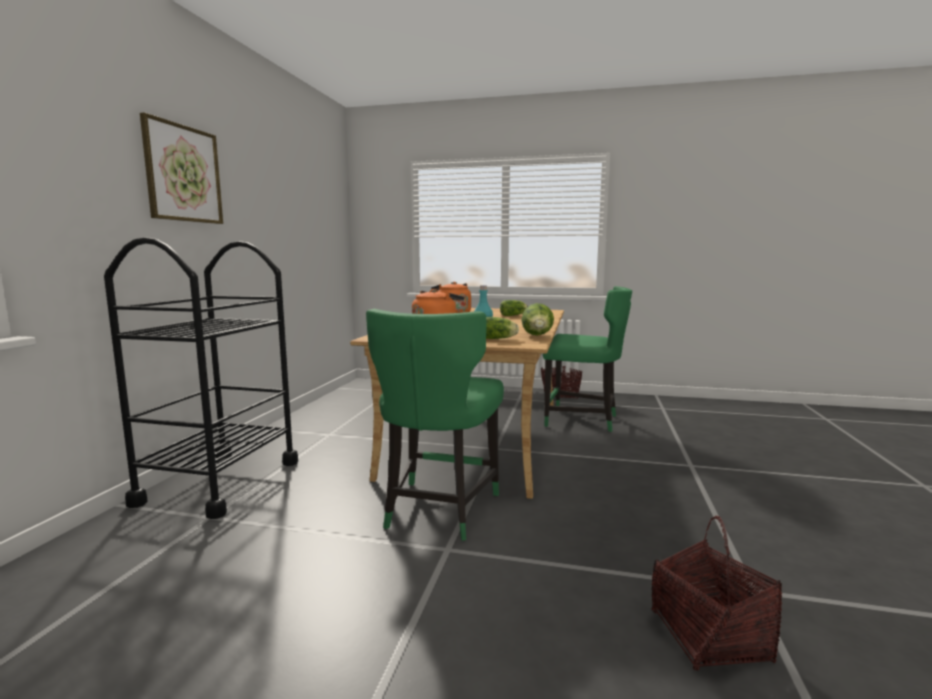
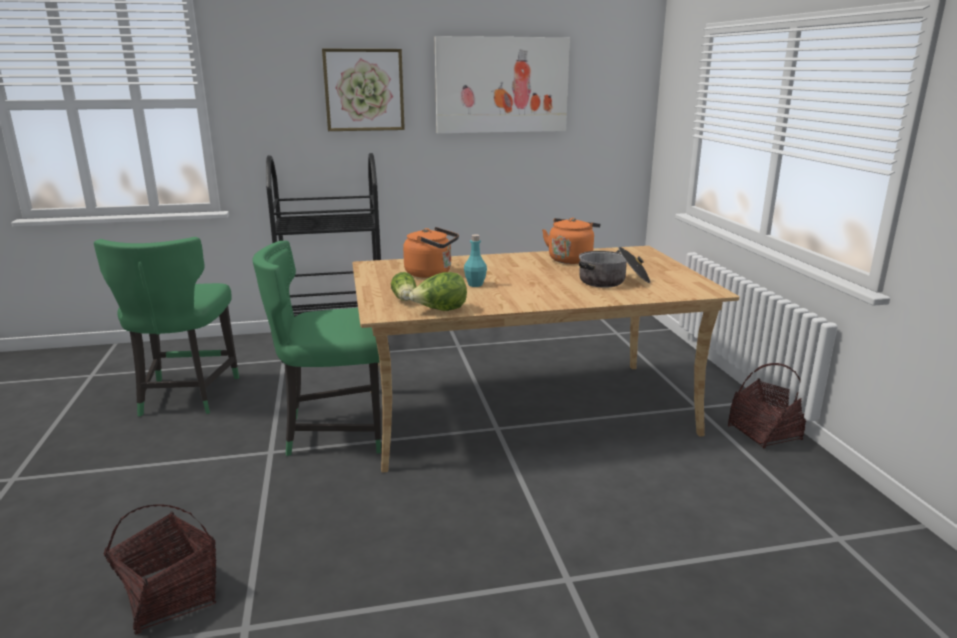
camera: 65 degrees right, 10 degrees up
lettuce [500,300,528,316] -> cooking pot [579,247,650,288]
green chair [543,286,632,432] -> green chair moved to [94,237,239,416]
none -> picture [435,36,570,133]

